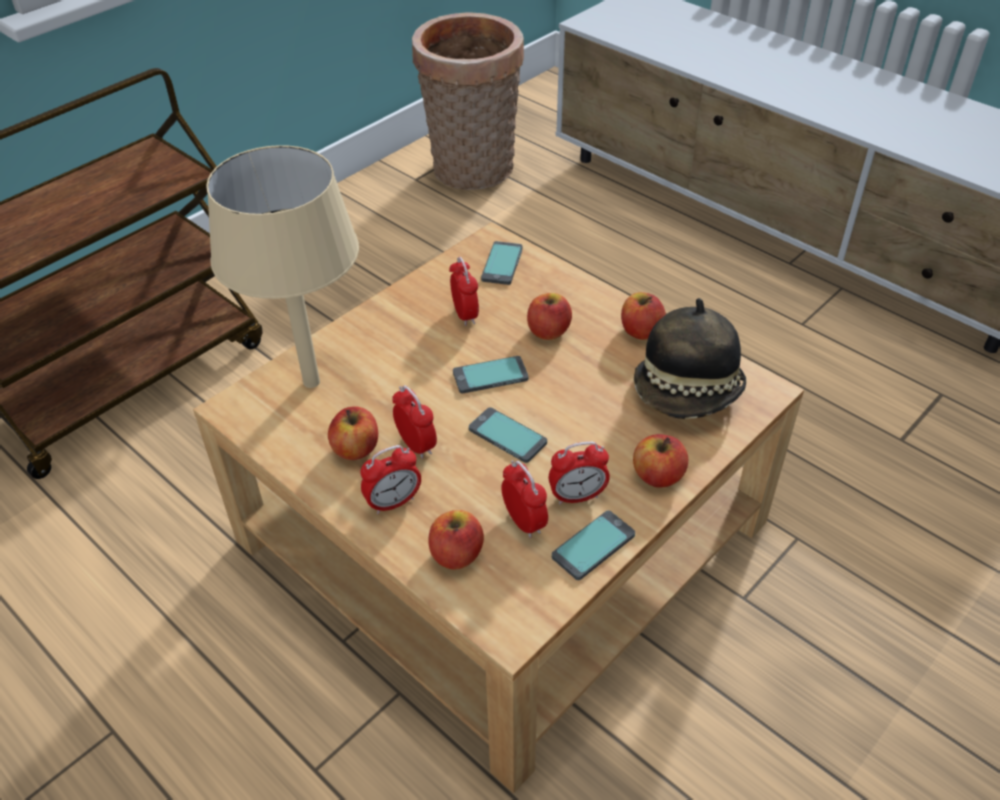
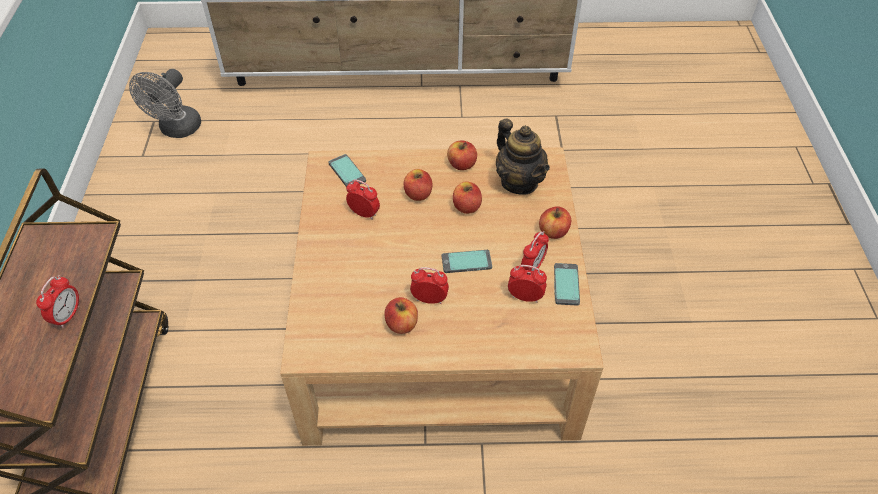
camera: 45 degrees left, 5 degrees up
beige table lamp [206,145,359,388] -> none
alarm clock [360,445,421,514] -> alarm clock moved to [36,275,79,328]
basket [412,12,524,190] -> grey fan [129,69,201,138]
apple [428,510,484,569] -> apple moved to [453,181,482,214]
phone [453,356,528,394] -> none
hat [634,298,746,419] -> teapot [496,118,550,195]

